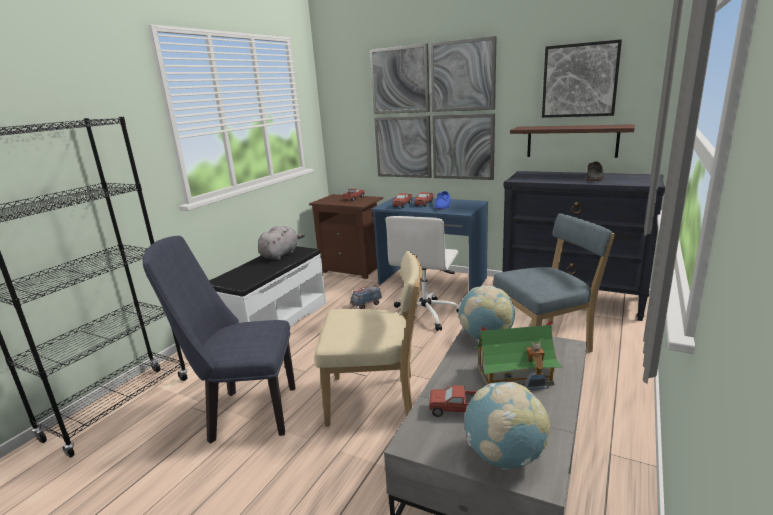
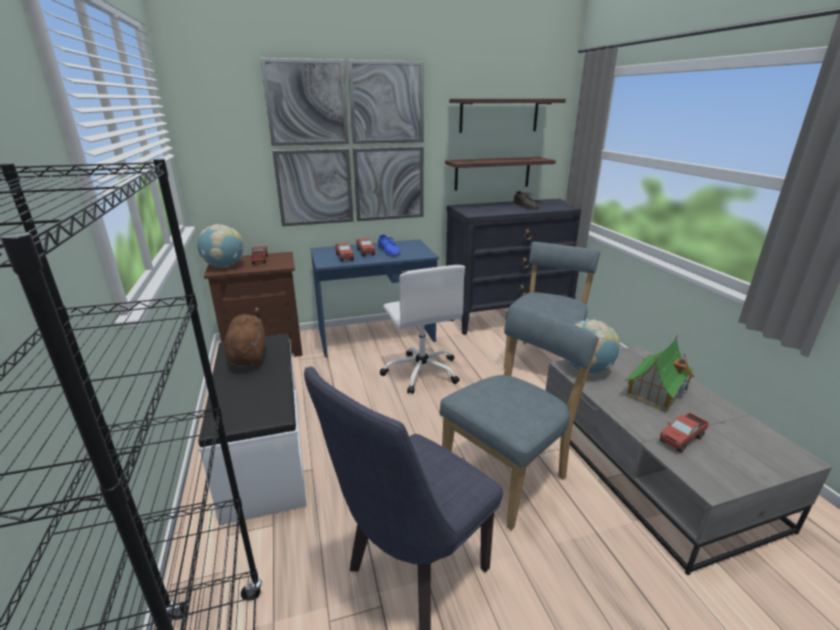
camera: 45 degrees left, 5 degrees up
grey plush toy [258,226,305,260] -> brown plush toy [224,314,265,367]
beige chair [315,250,422,427] -> blue chair [440,305,599,531]
toy truck [350,285,382,309] -> none
globe [465,382,550,470] -> globe moved to [197,224,244,267]
picture [542,39,622,118] -> shelf [449,99,566,133]

